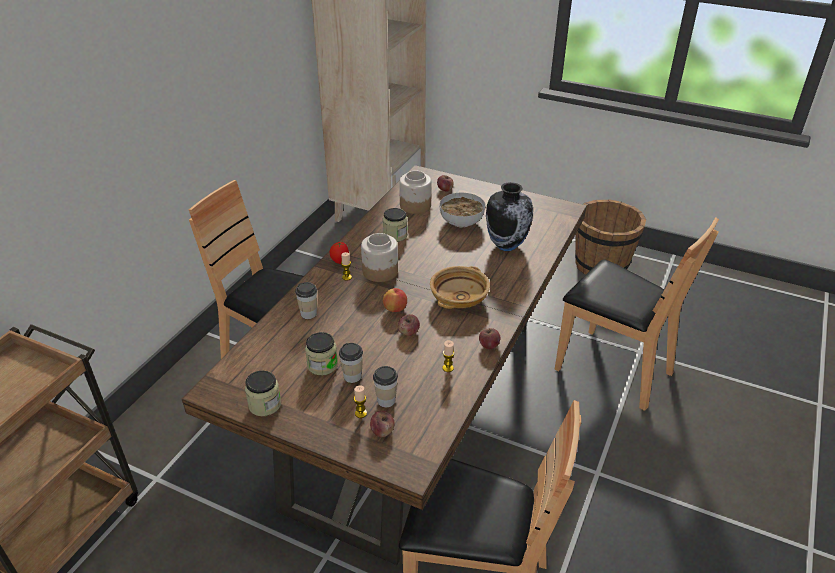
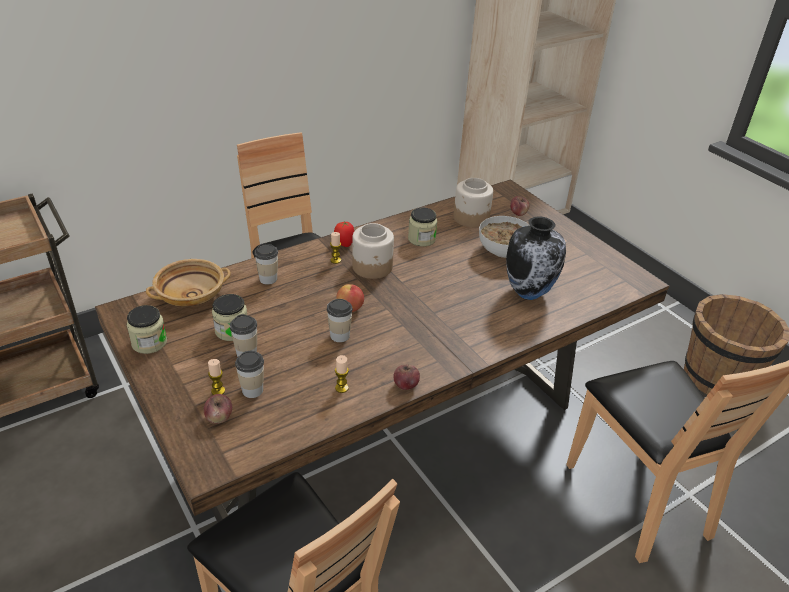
camera: 30 degrees right, 0 degrees up
apple [398,314,420,336] -> cup [327,299,353,342]
beige bowl [430,266,490,309] -> beige bowl moved to [146,259,231,307]

